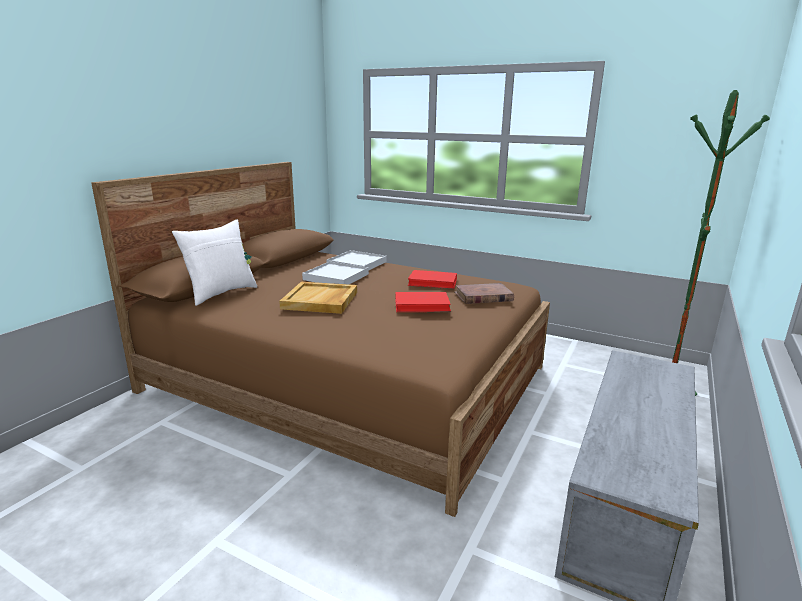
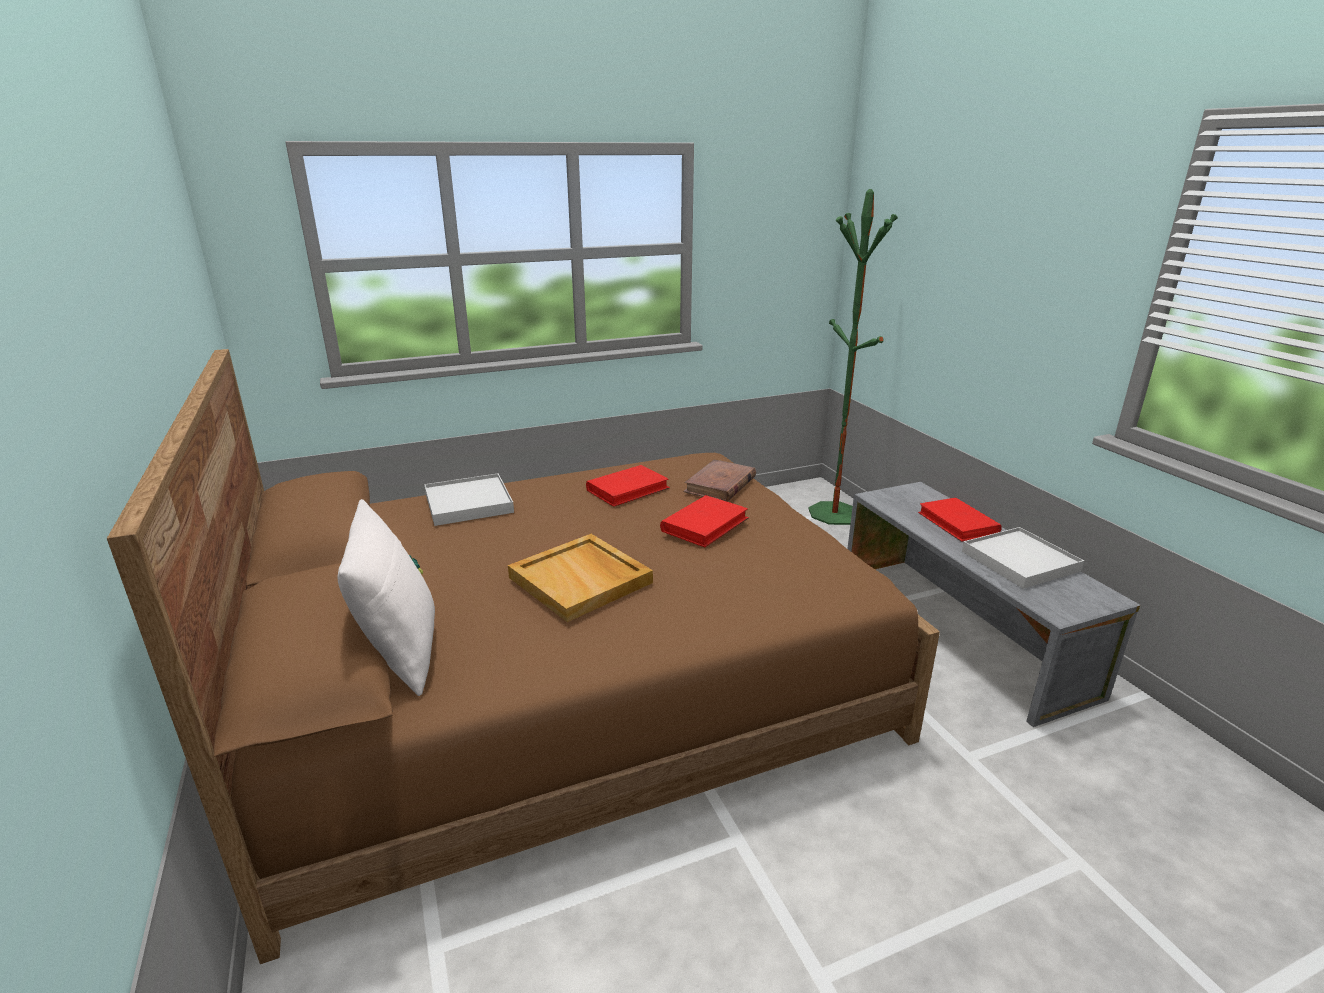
camera: 50 degrees left, 5 degrees up
white tray [302,261,369,284] -> white tray moved to [962,527,1084,589]
none -> red book [918,498,1002,542]

